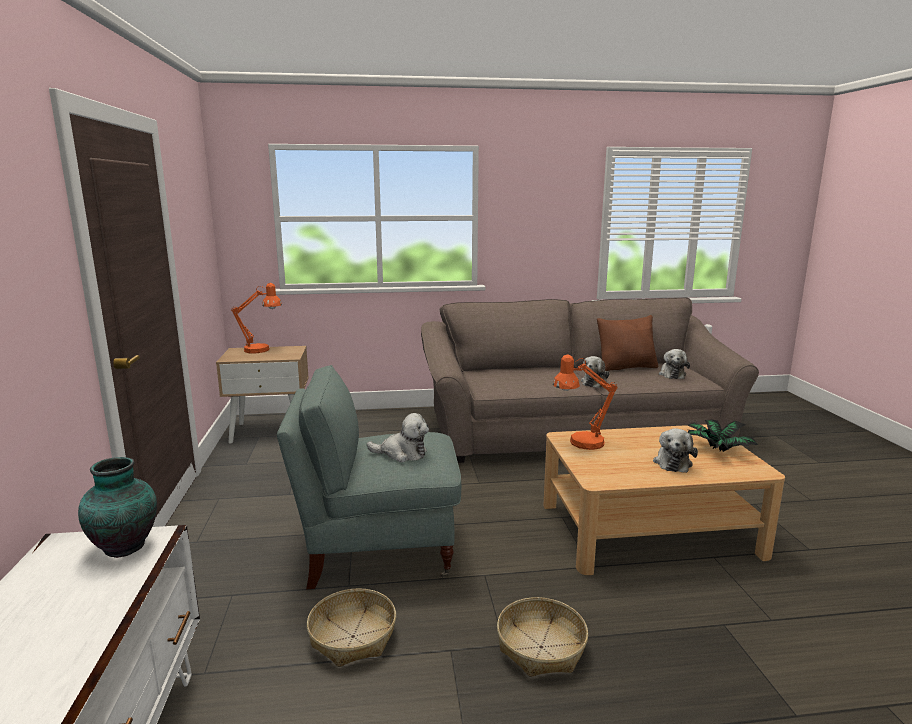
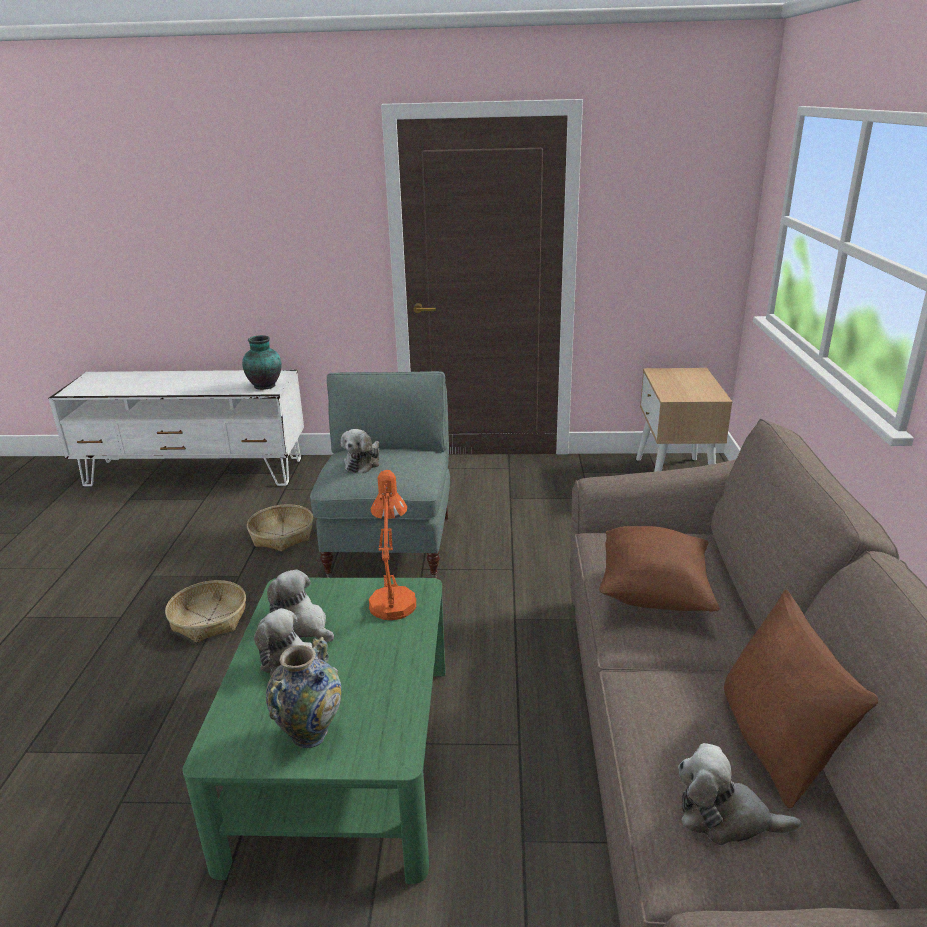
camera: 100 degrees right, 10 degrees up
orange table lamp [231,283,282,353] -> none
beige coffee table [543,424,785,575] -> green coffee table [182,578,446,884]
plush toy [581,356,610,388] -> plush toy moved to [267,569,334,642]
potted plant [687,419,758,452] -> vase [266,637,342,748]
none -> brown pillow [599,526,720,612]

